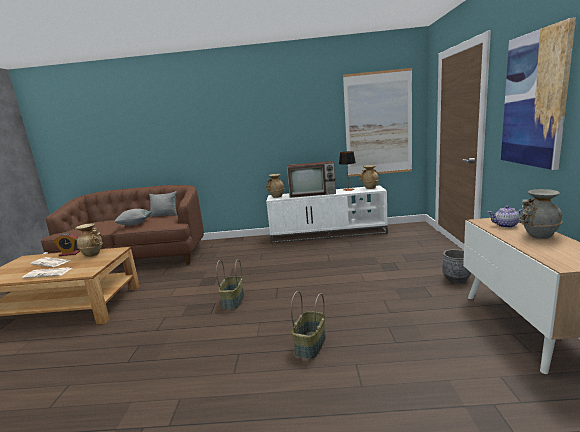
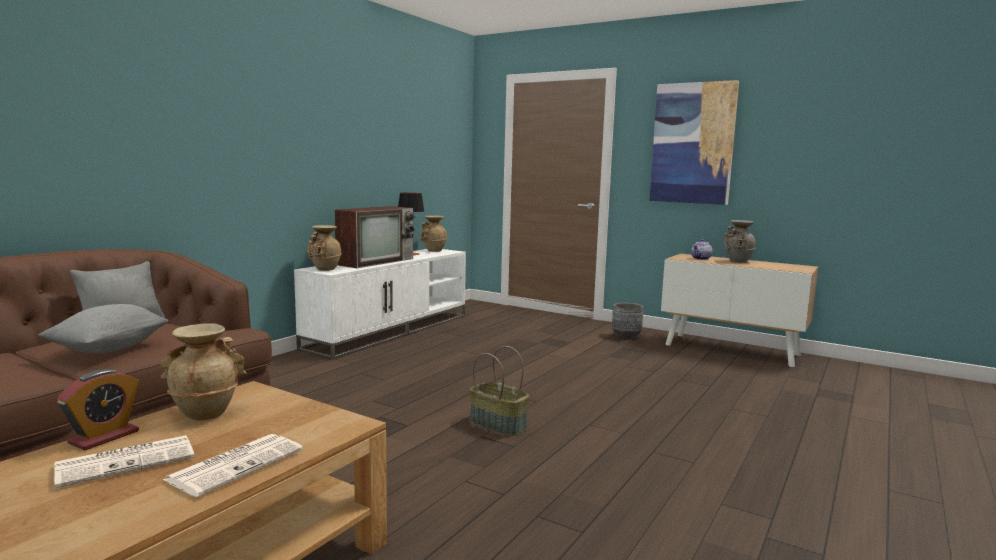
camera: 60 degrees left, 5 degrees down
basket [291,291,326,359] -> none
picture [343,68,412,177] -> none

